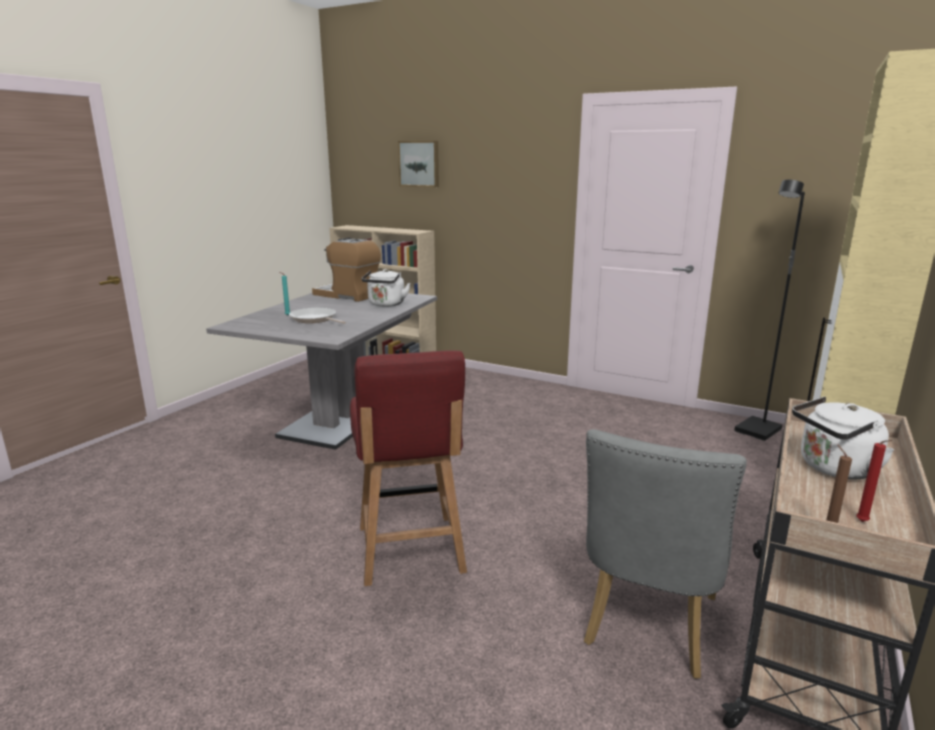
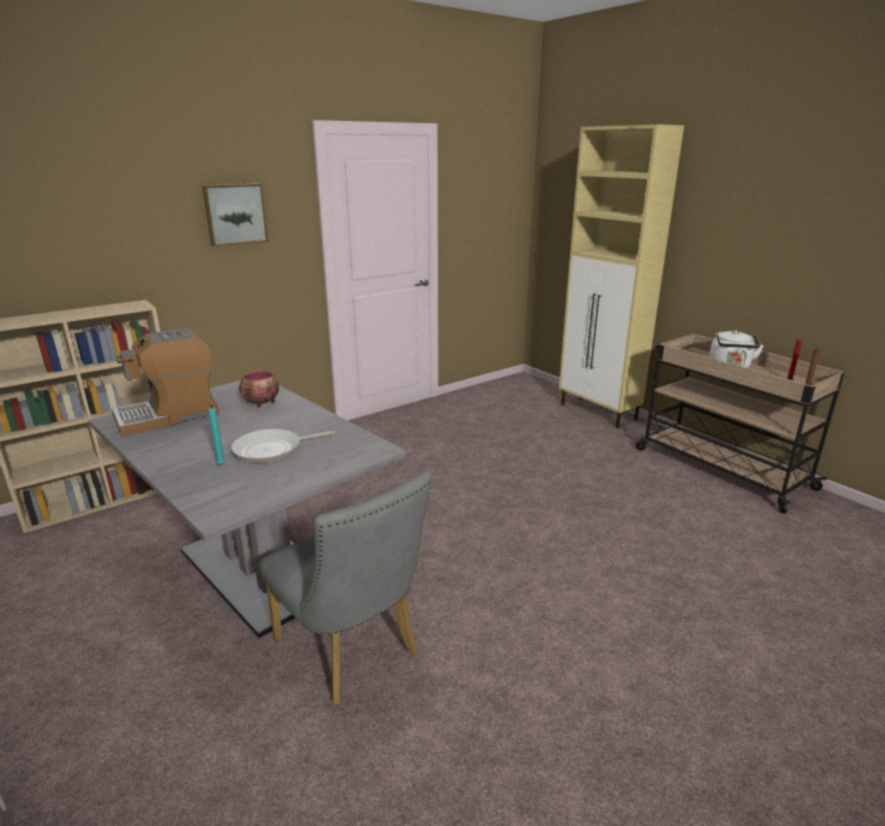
camera: 65 degrees left, 5 degrees up
red chair [350,351,467,586] -> none
white kettle [361,269,411,307] -> bowl [239,371,279,408]
picture [398,141,439,187] -> picture moved to [202,183,268,247]
grey chair [584,429,747,679] -> grey chair moved to [259,472,432,705]
black floor lamp [734,180,805,441] -> none

